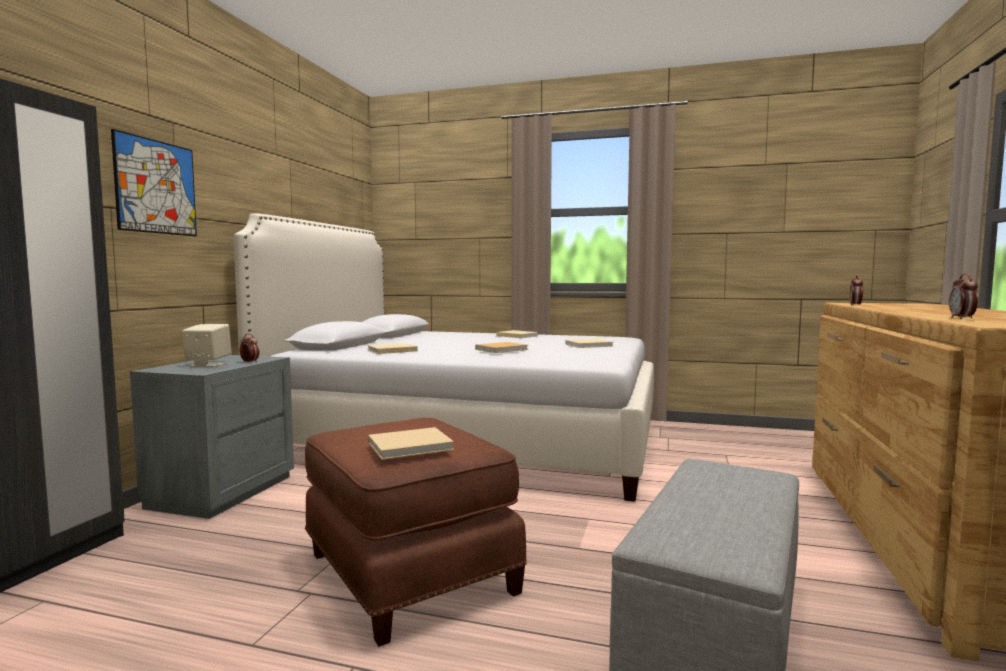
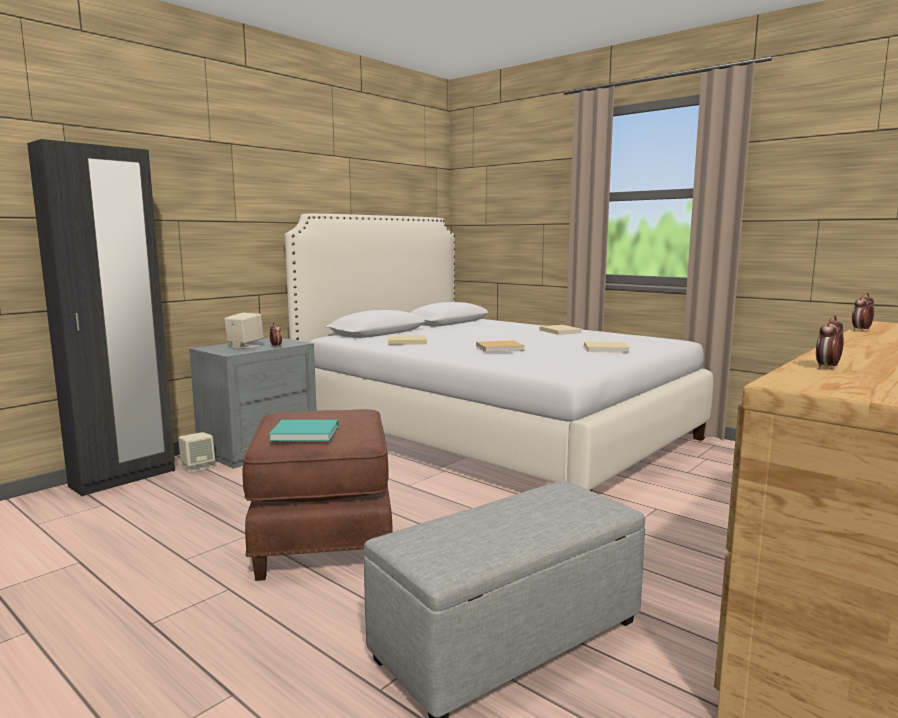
camera: 25 degrees right, 5 degrees up
picture [111,129,197,236] -> none
beige book [368,427,454,460] -> turquoise book [269,420,338,441]
none -> beige speaker [178,432,215,473]

